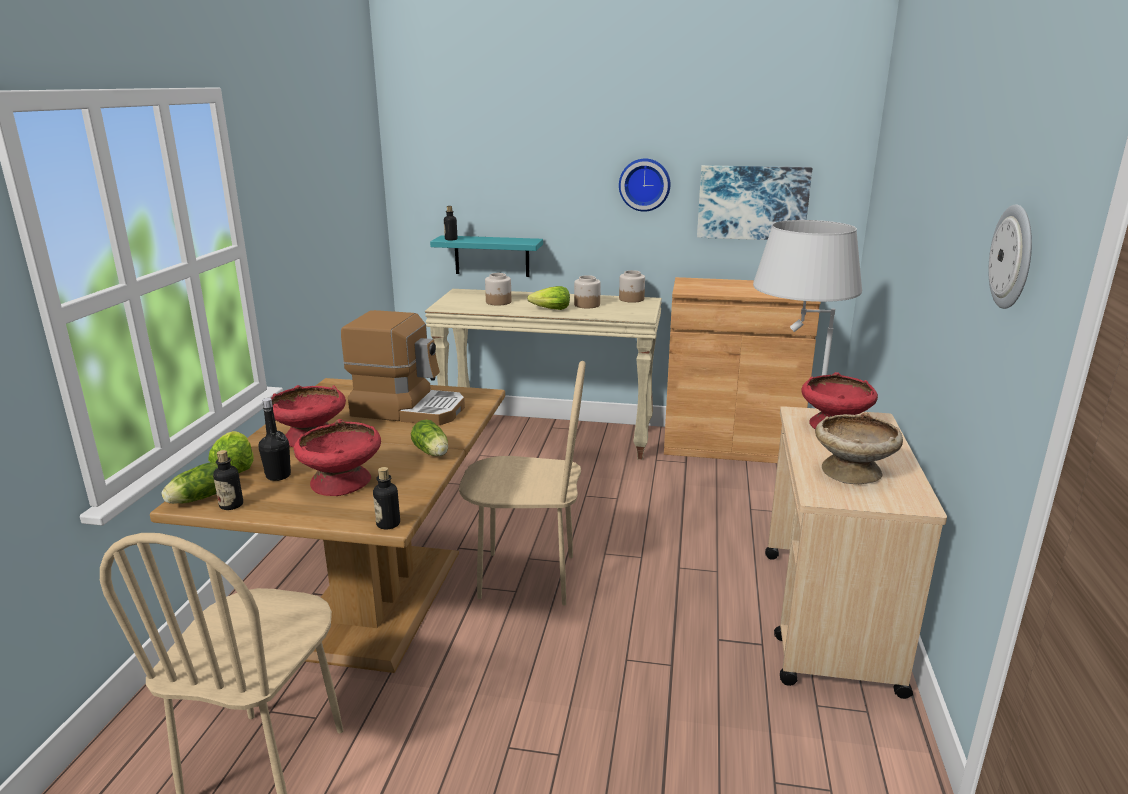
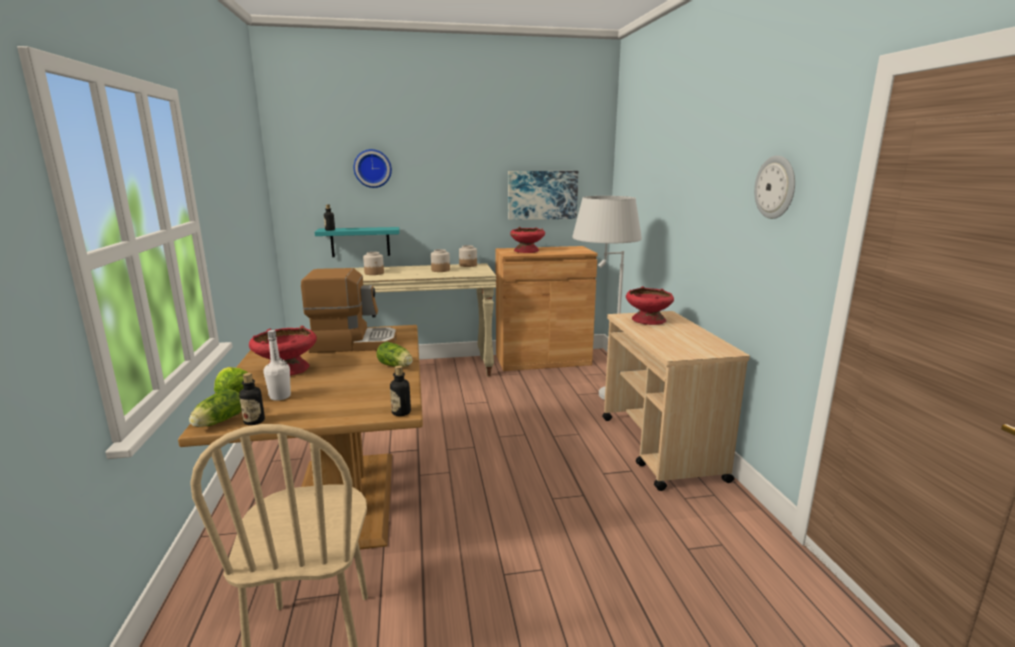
camera: 20 degrees left, 5 degrees down
black bottle [259,398,291,481] -> white bottle [263,330,291,401]
red bowl [293,419,381,496] -> red bowl moved to [510,227,545,253]
beige chair [459,361,586,605] -> none
lettuce [527,286,570,310] -> none
wall clock [619,158,670,212] -> wall clock moved to [353,149,392,188]
beige bowl [815,412,903,484] -> none

